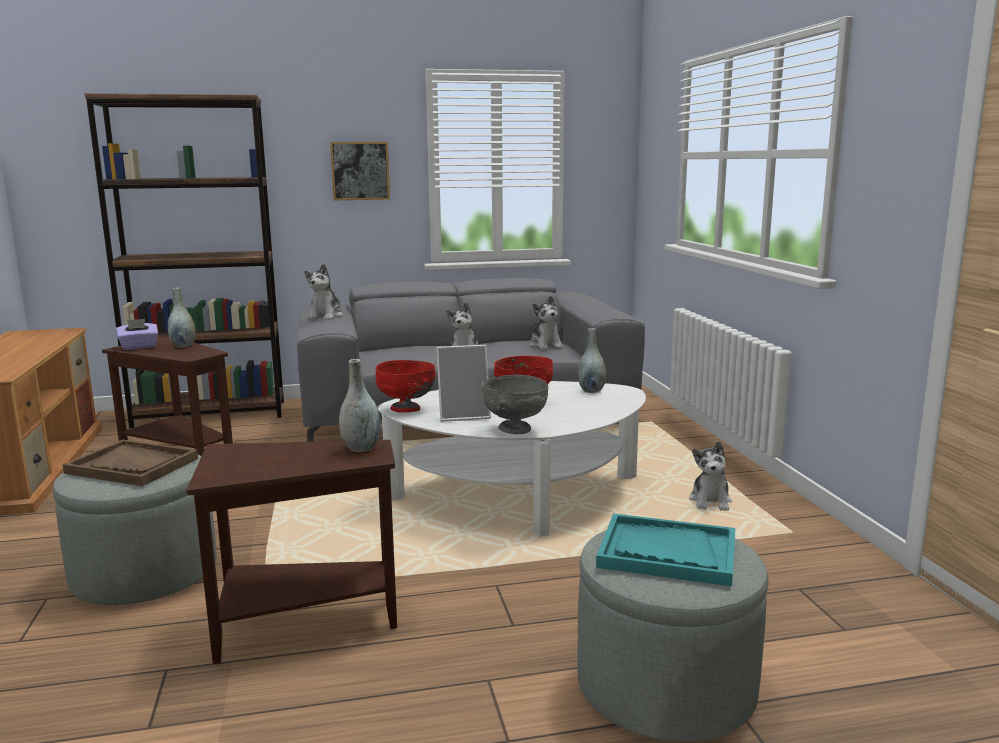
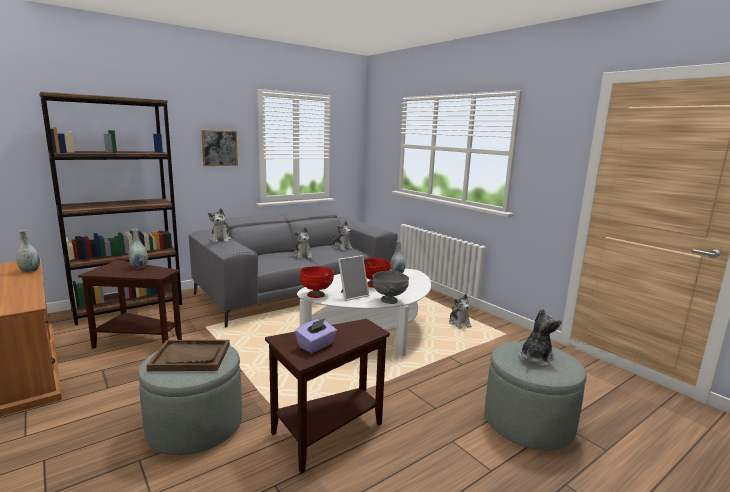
camera: 25 degrees left, 0 degrees up
purple tissue box [116,319,158,350] -> purple tissue box moved to [295,318,337,353]
grey vase [339,359,381,452] -> grey vase moved to [16,230,40,273]
turquoise tray [596,514,735,586] -> plush toy [519,308,562,367]

